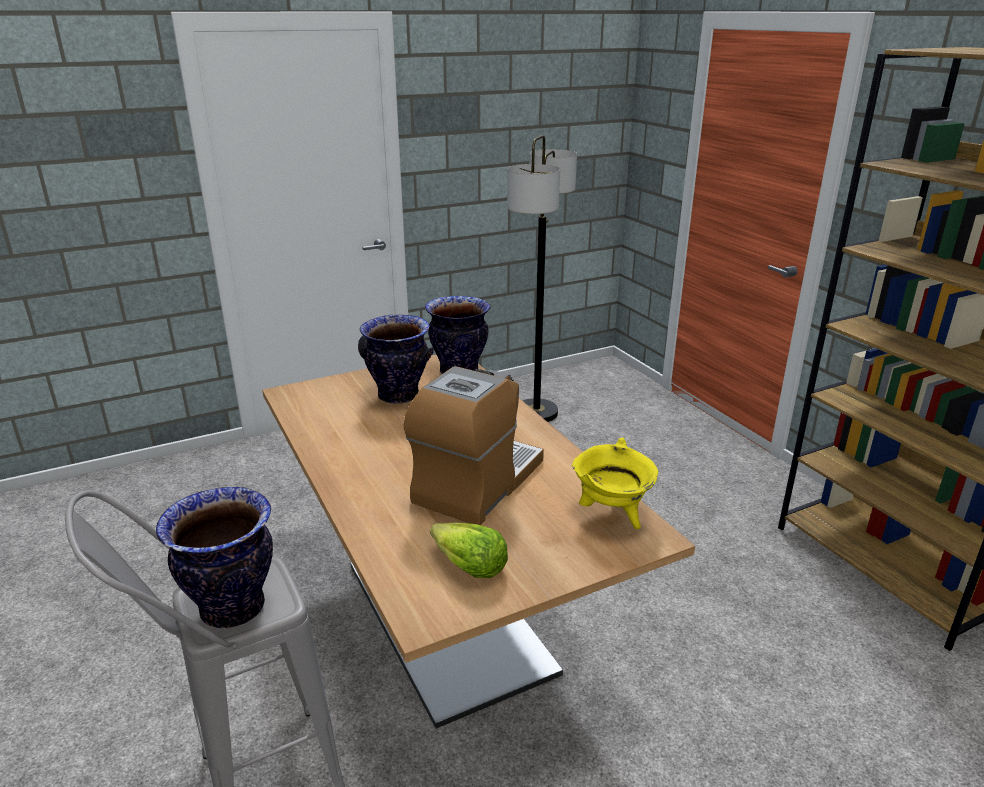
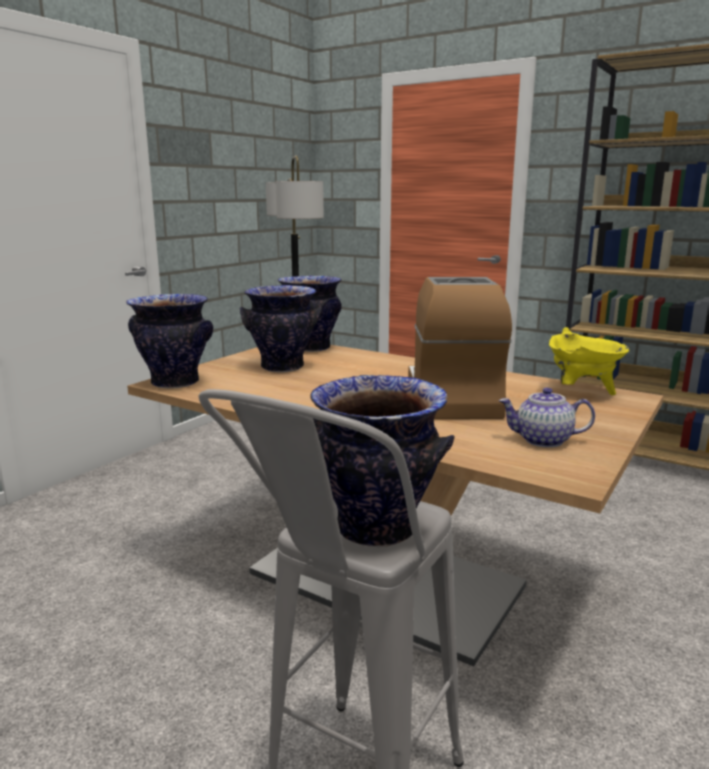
camera: 30 degrees left, 10 degrees down
lettuce [430,523,508,578] -> teapot [499,387,595,448]
none -> vase [126,294,213,389]

